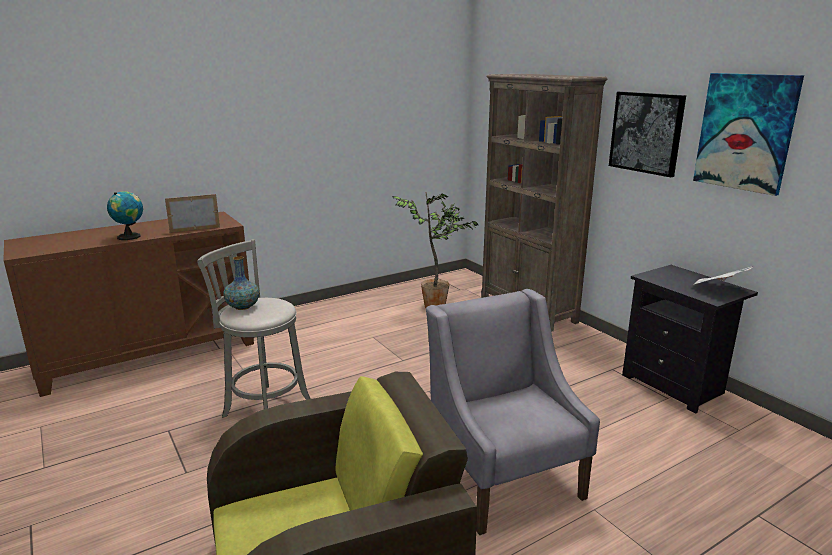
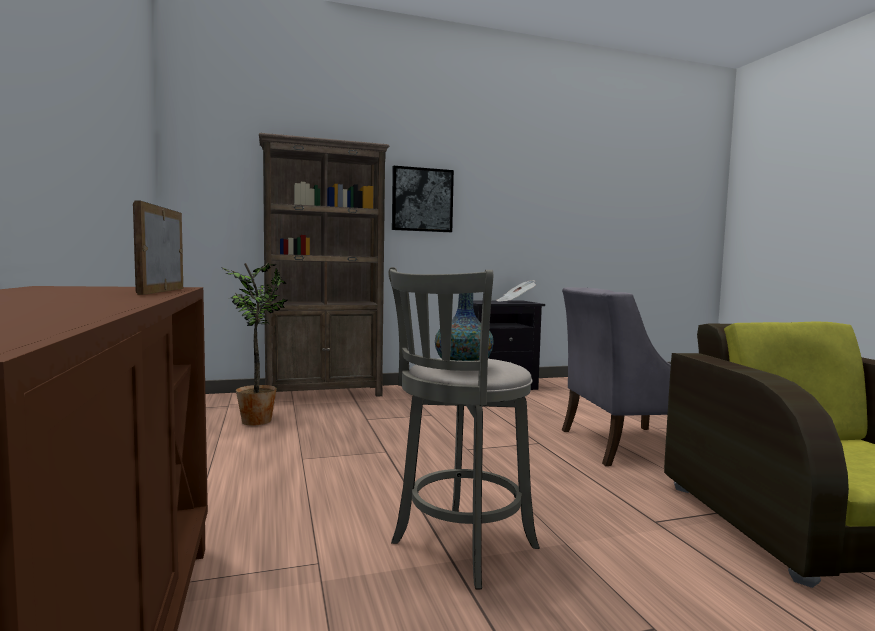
camera: 75 degrees left, 15 degrees down
globe [107,191,143,240] -> none
picture [693,73,804,196] -> none

